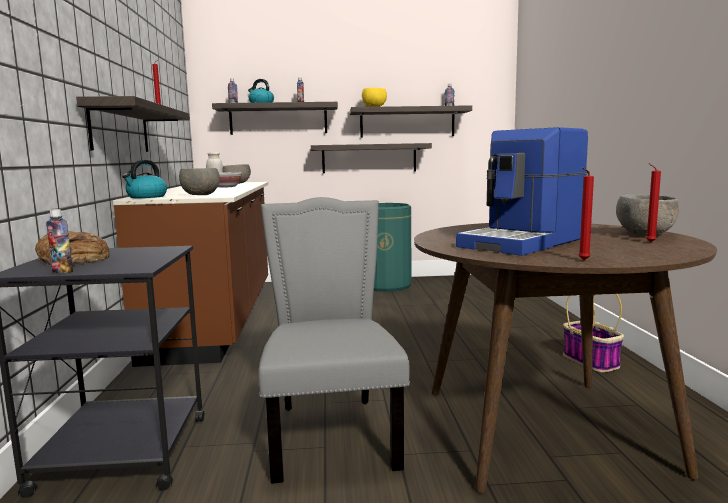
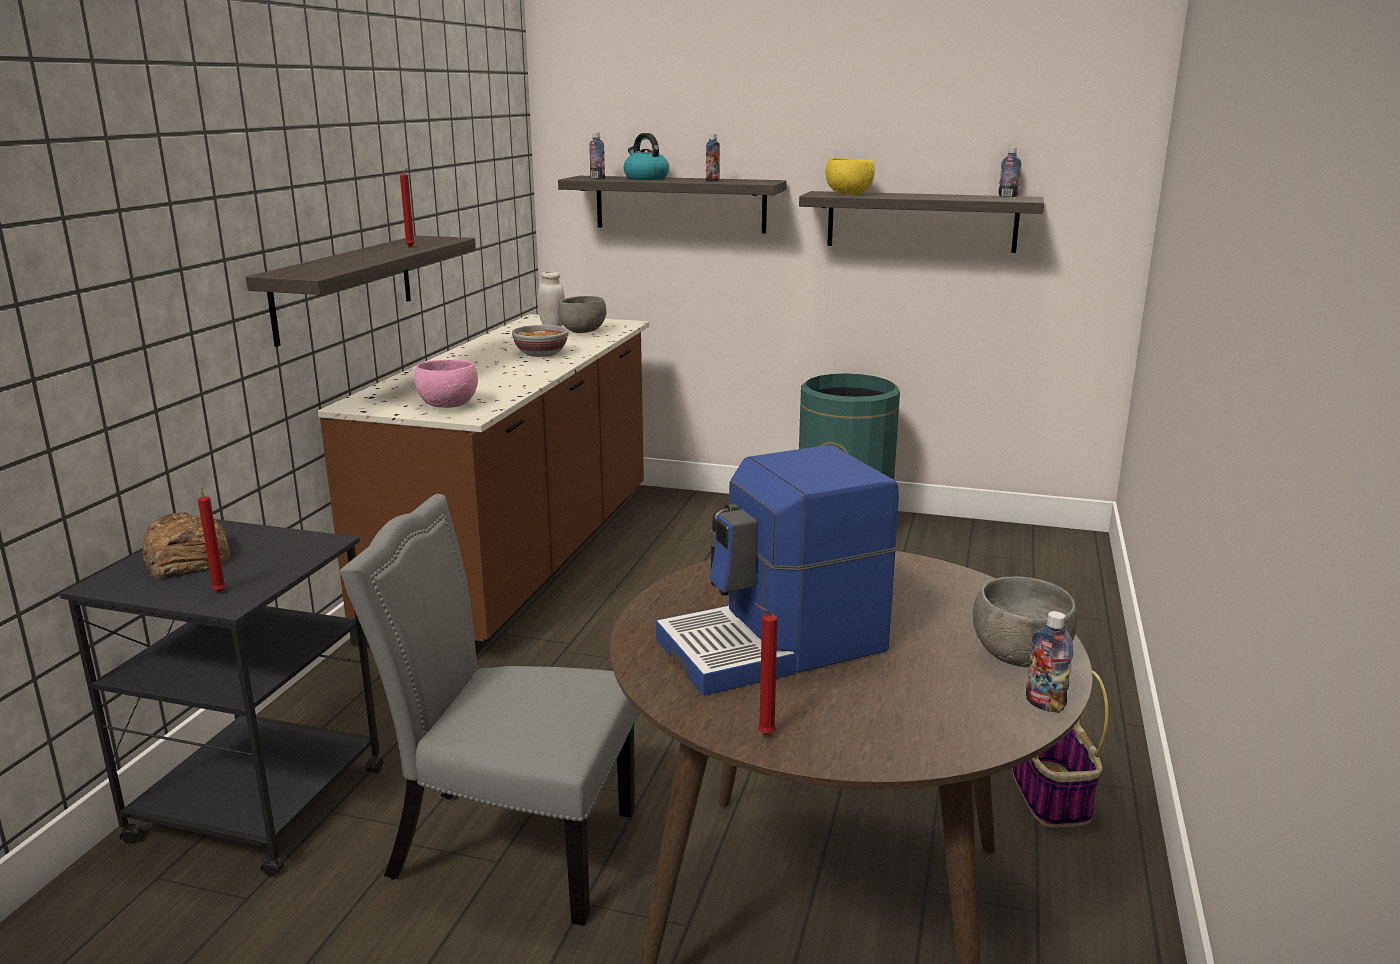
camera: 20 degrees right, 10 degrees up
bottle [46,209,73,273] -> bottle moved to [1026,611,1073,713]
kettle [122,160,167,198] -> none
grey bowl [179,168,220,195] -> pink bowl [414,360,478,408]
grey chair [258,197,410,484] -> grey chair turned 90 degrees counterclockwise [340,494,639,926]
shelf [311,143,432,173] -> none
red candle [646,163,661,242] -> red candle moved to [198,484,226,592]

